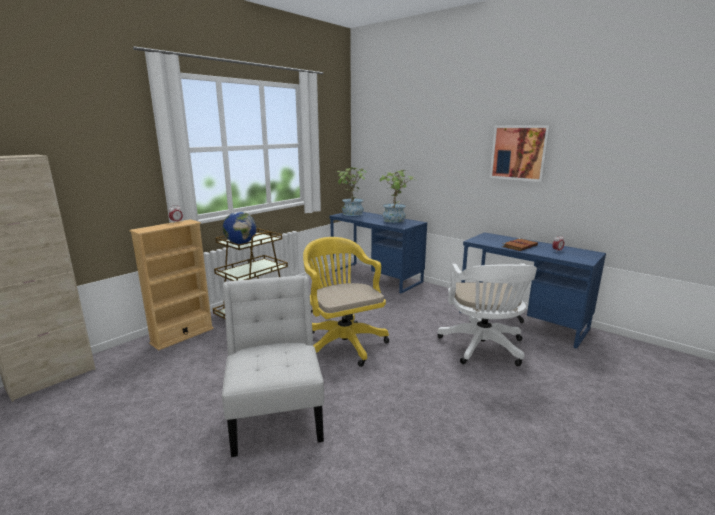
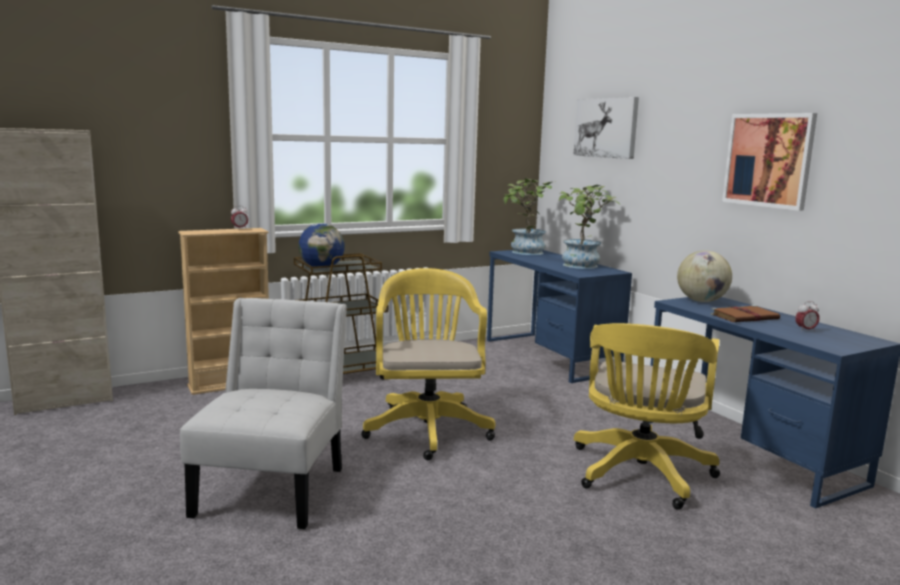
camera: 20 degrees right, 5 degrees down
white office chair [437,264,537,366] -> yellow office chair [574,323,720,510]
none -> picture [573,97,639,159]
none -> globe [677,250,732,302]

